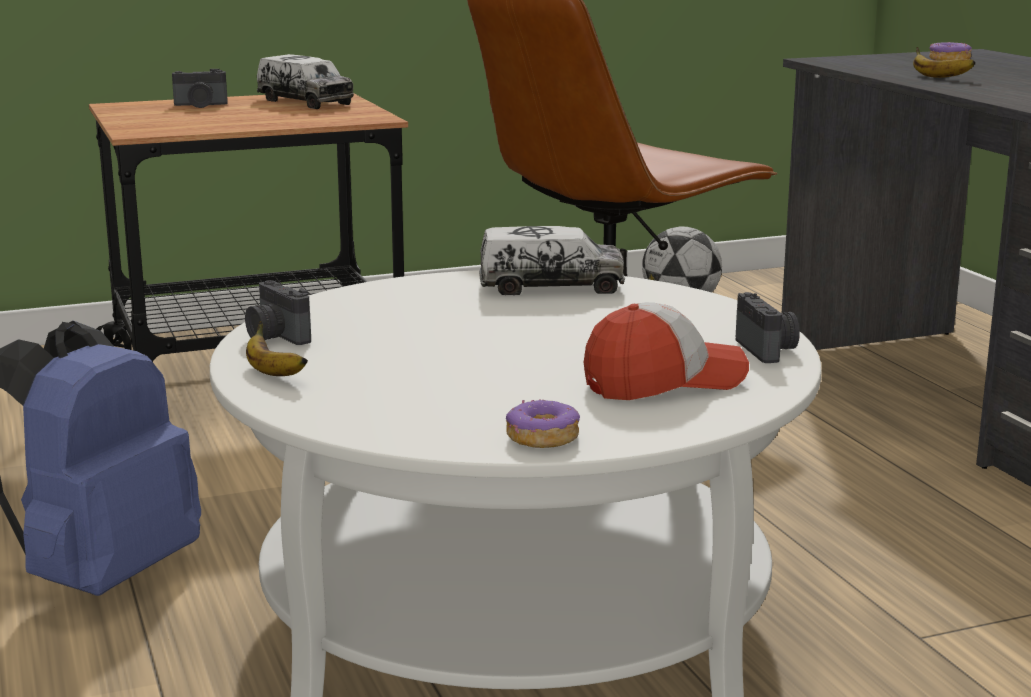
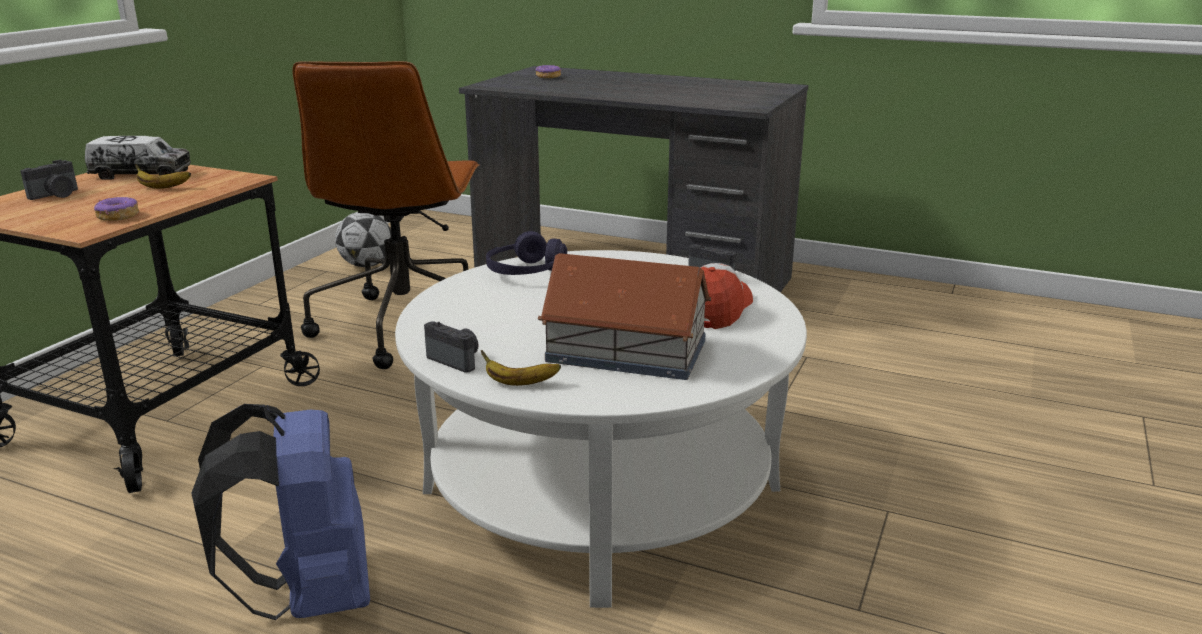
camera: 45 degrees left, 5 degrees up
camera [245,280,311,345] -> camera turned 150 degrees counterclockwise [424,321,478,373]
toy truck [479,226,625,295] -> purple headphones [486,231,567,275]
donut [506,399,580,448] -> donut moved to [94,197,139,221]
banana [913,47,975,78] -> banana moved to [135,164,191,189]
none -> toy house [538,253,711,380]

